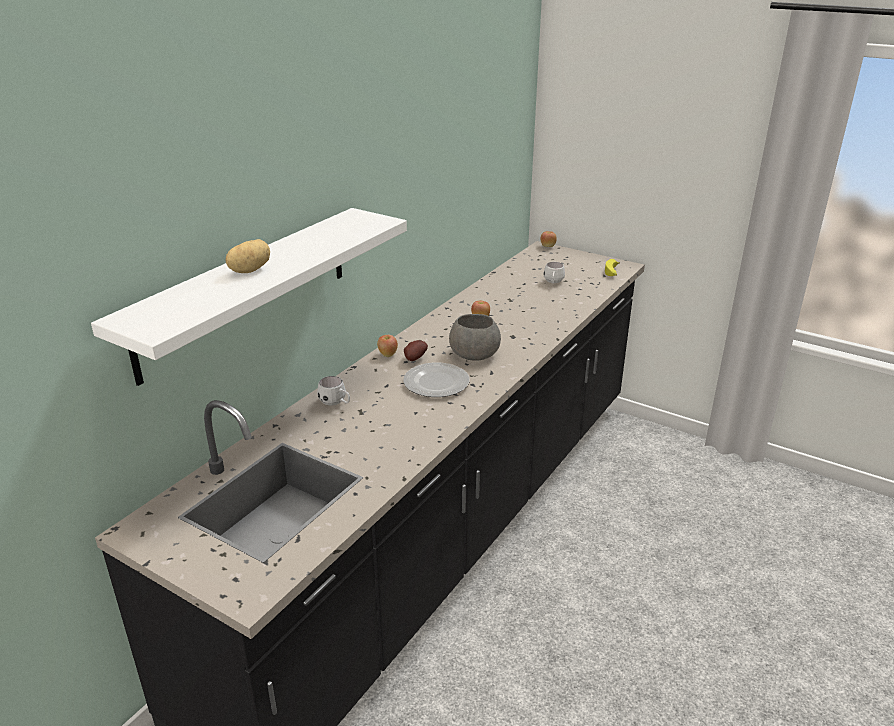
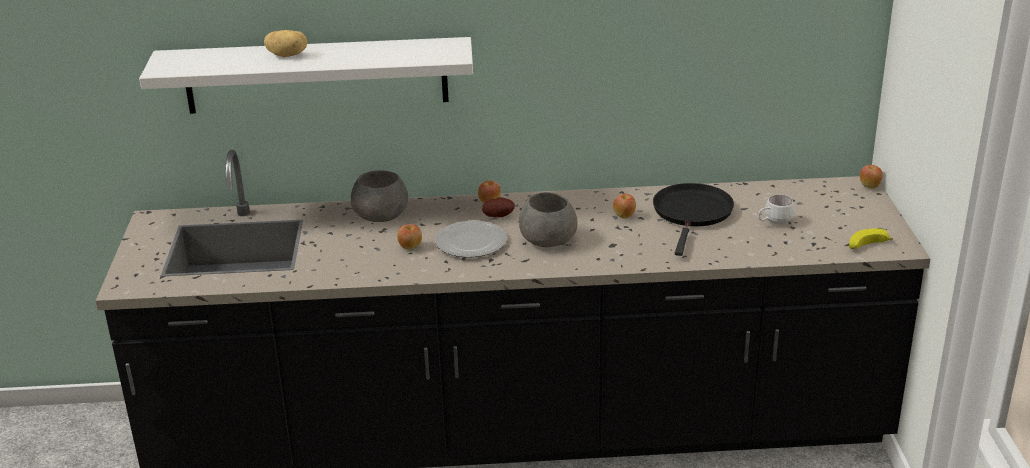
camera: 55 degrees right, 0 degrees up
white mug [317,376,350,405] -> grey bowl [351,170,408,222]
none -> apple [397,224,422,250]
none -> black frying pan [653,183,734,256]

